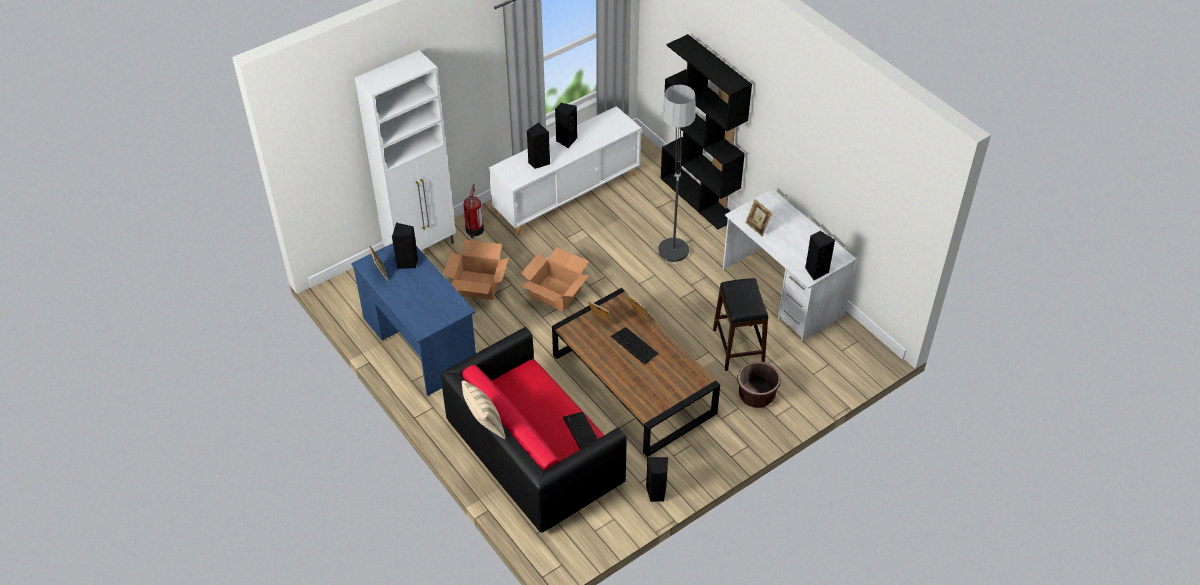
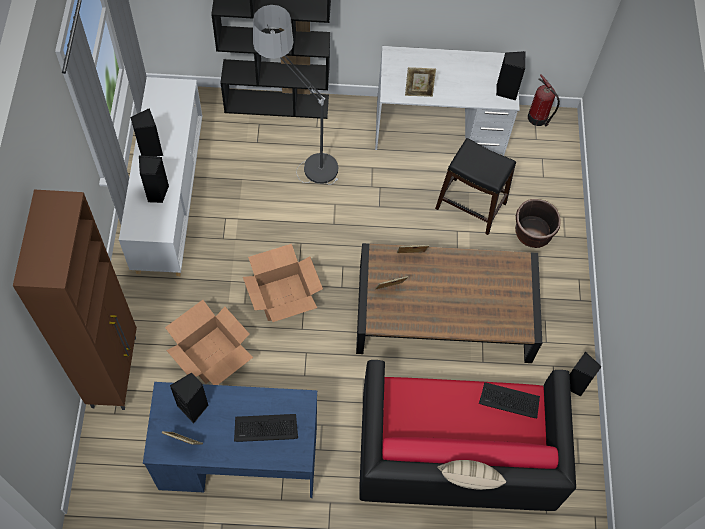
camera: 55 degrees left, 15 degrees up
white cabinet [355,50,456,250] -> brown cabinet [13,190,137,410]
fire extinguisher [464,184,484,238] -> fire extinguisher moved to [528,74,560,127]
keyboard [611,327,659,364] -> keyboard moved to [234,414,298,442]

